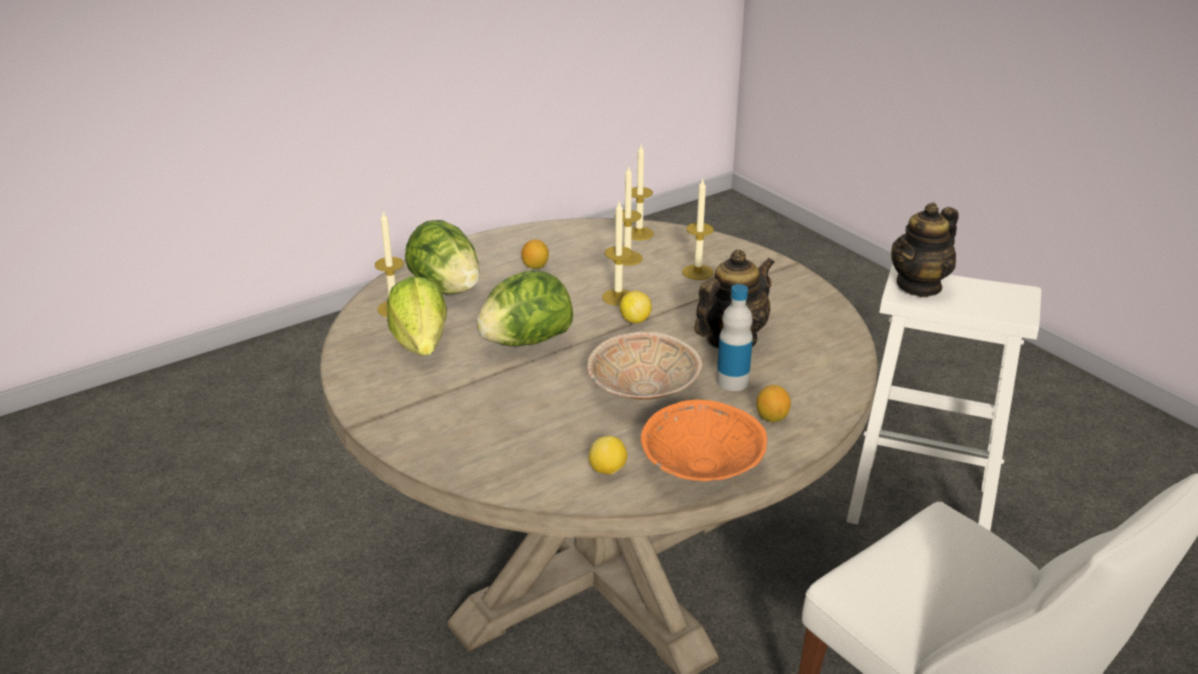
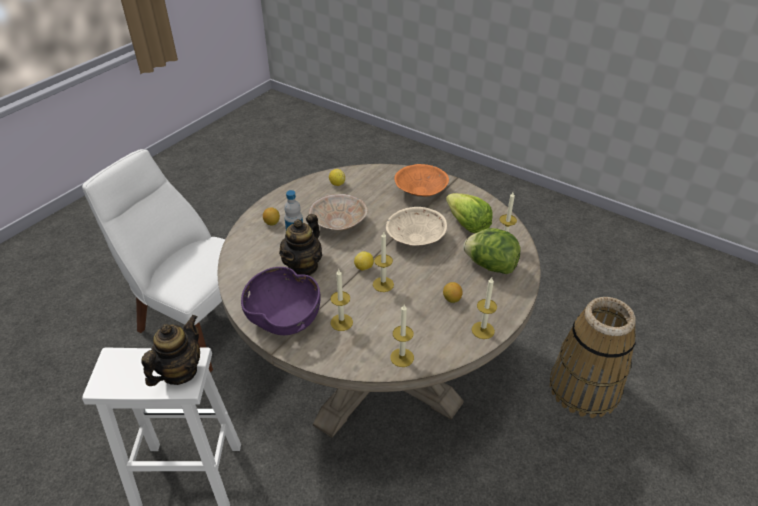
camera: 160 degrees right, 10 degrees up
lettuce [476,270,573,346] -> beige bowl [386,207,447,246]
candle [613,167,643,266] -> candle moved to [472,277,497,339]
orange bowl [641,400,767,481] -> orange bowl moved to [394,164,449,197]
none -> purple bowl [241,267,320,335]
none -> basket [550,297,636,418]

